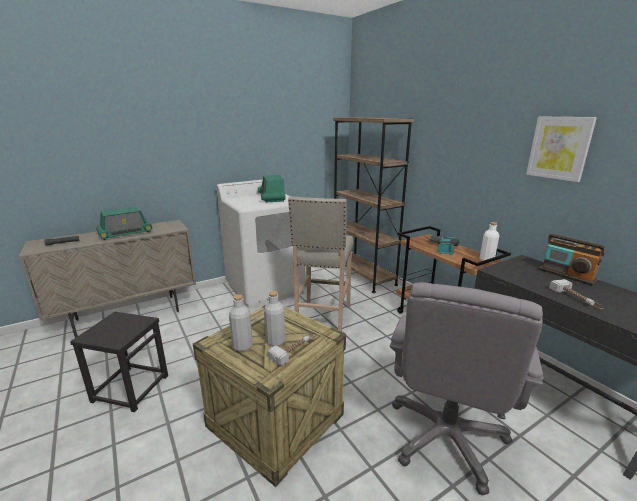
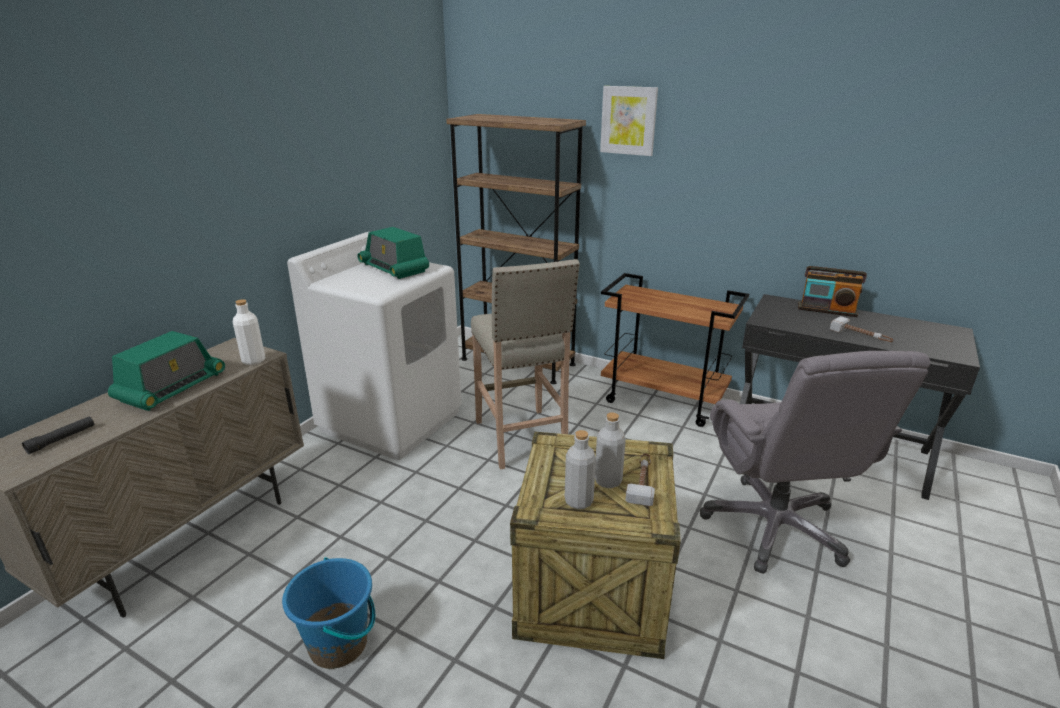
camera: 30 degrees left, 5 degrees up
black stool [70,312,168,412] -> blue bucket [282,557,375,669]
power drill [427,236,459,255] -> none
white bottle [480,222,499,263] -> white bottle moved to [233,299,265,365]
picture [526,117,597,182] -> picture moved to [600,86,658,156]

